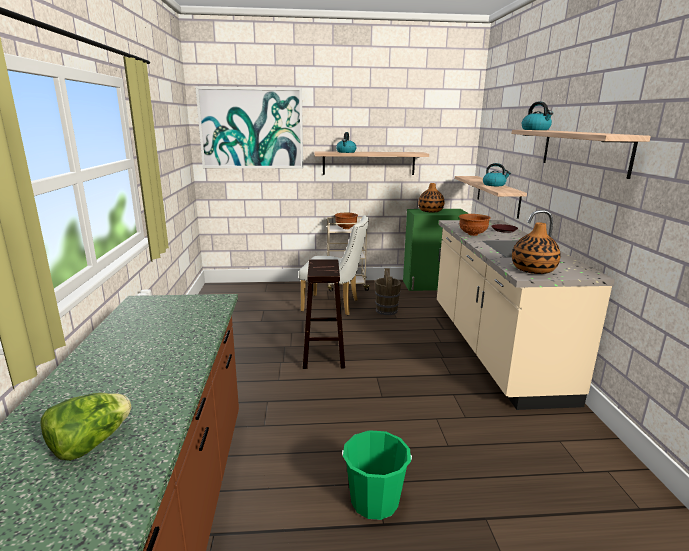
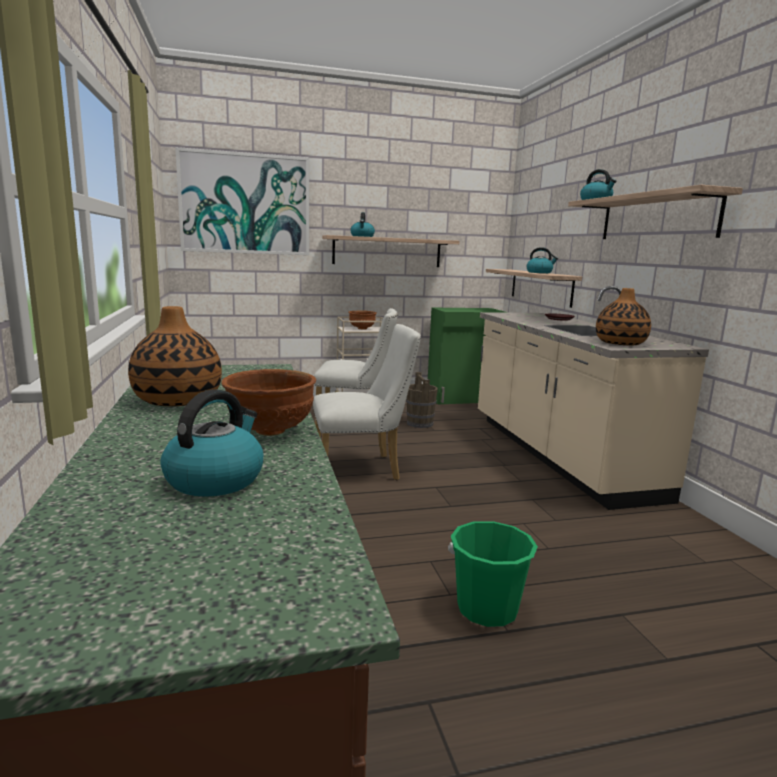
camera: 10 degrees left, 5 degrees down
lettuce [41,393,132,461] -> kettle [161,389,263,497]
brown stool [303,259,345,369] -> white chair [313,324,421,480]
vase [418,183,444,213] -> vase moved to [128,306,222,406]
brown bowl [459,214,491,236] -> brown bowl moved to [221,369,316,436]

